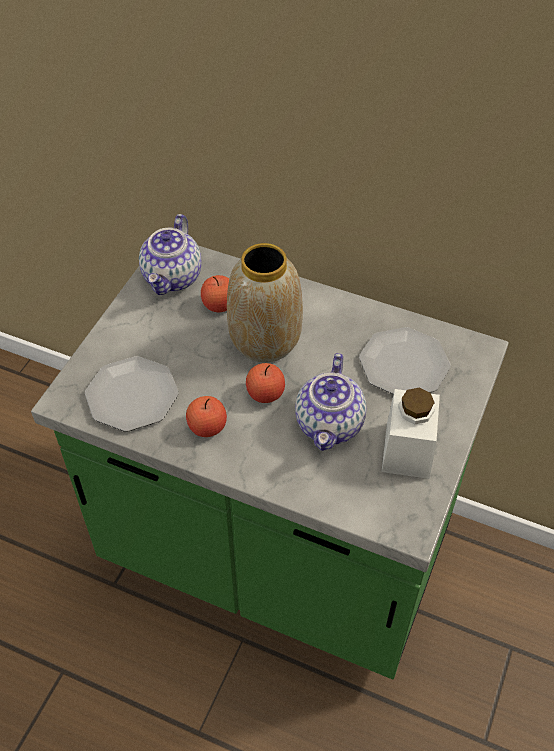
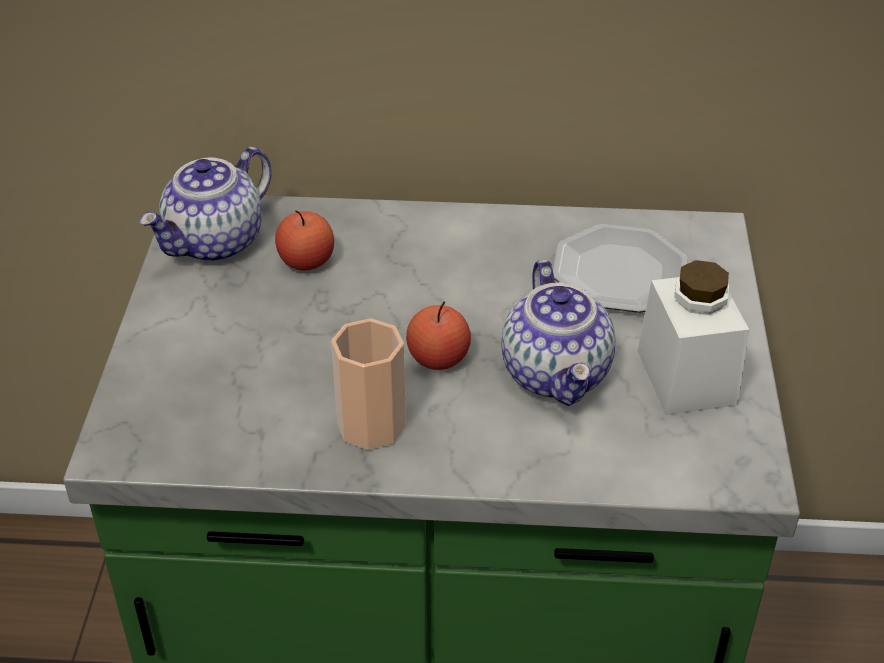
camera: 20 degrees left, 10 degrees down
plate [85,356,179,431] -> none
teapot [139,214,201,295] -> teapot turned 45 degrees clockwise [139,147,272,262]
apple [186,396,227,437] -> cup [331,318,406,450]
vase [227,243,303,362] -> none

